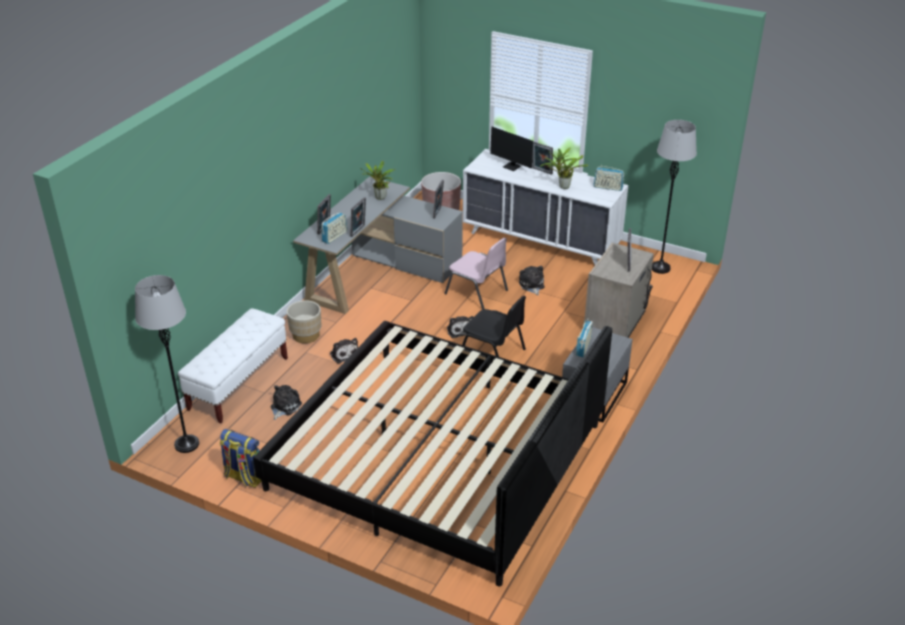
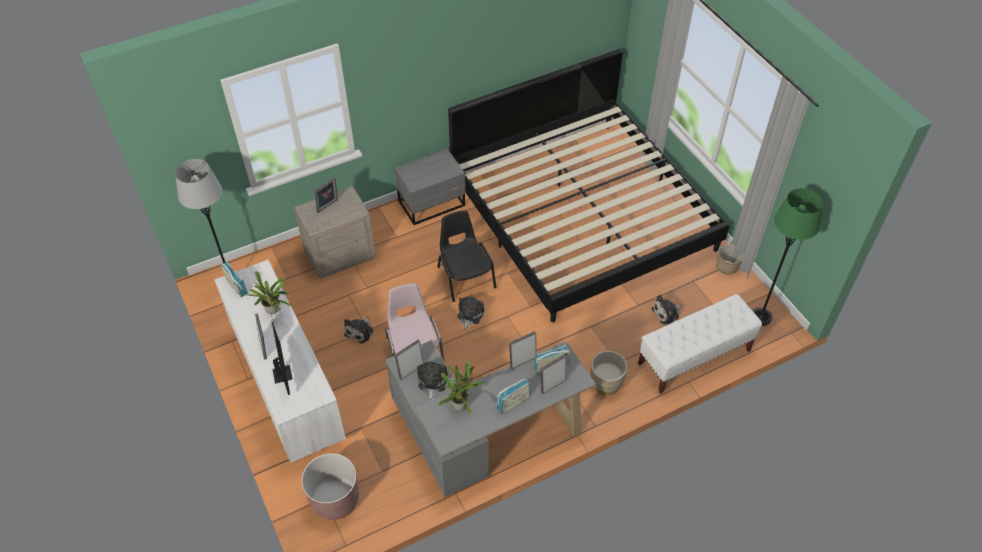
camera: 145 degrees left, 15 degrees up
grey floor lamp [135,275,199,453] -> green floor lamp [752,188,823,326]
backpack [220,429,261,488] -> planter [716,244,743,274]
plush toy [330,338,358,364] -> plush toy moved to [417,361,448,401]
radio [576,320,592,357] -> radio moved to [496,378,530,414]

